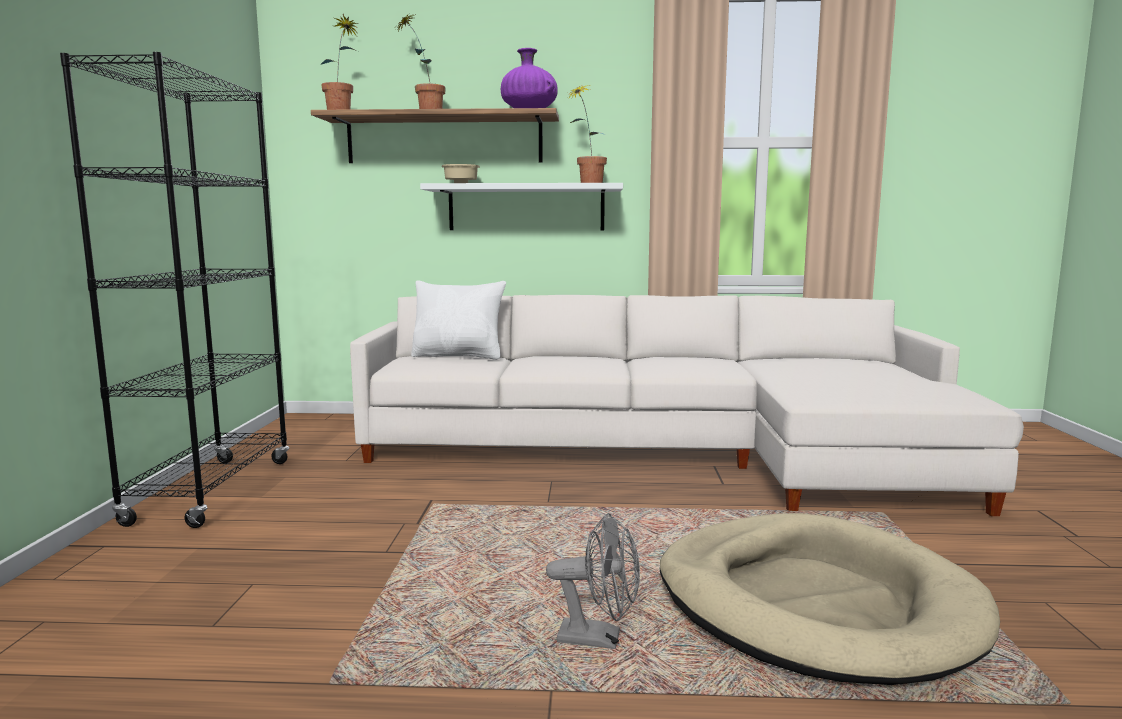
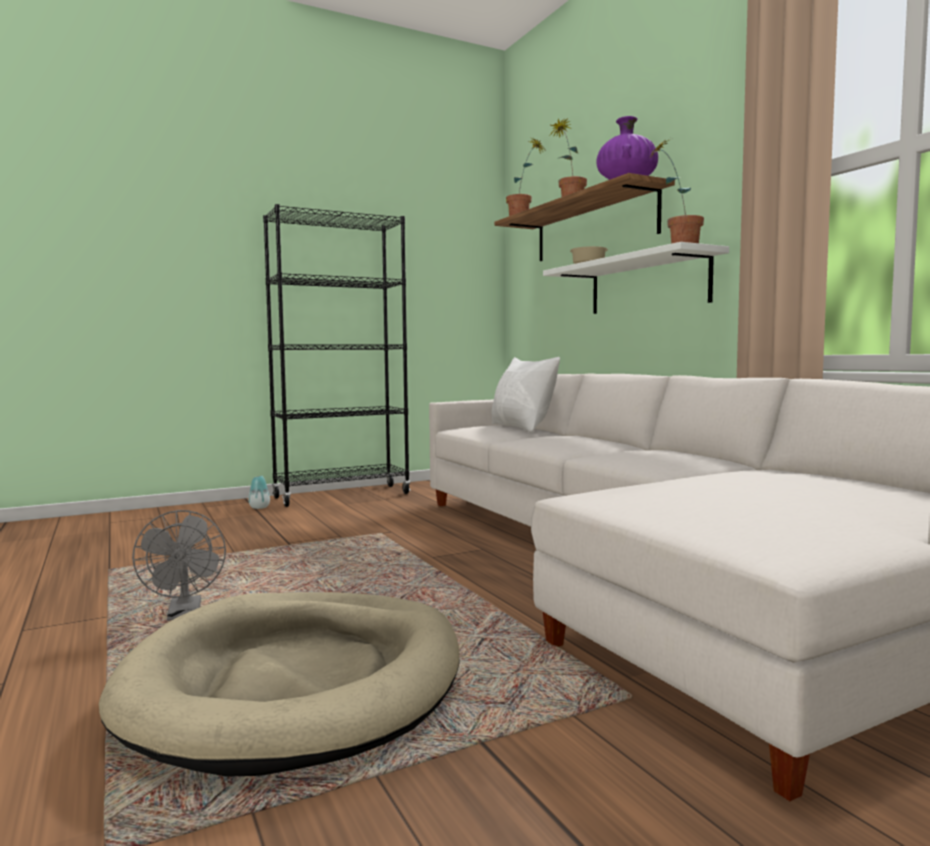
camera: 60 degrees right, 5 degrees down
none -> vase [248,476,270,509]

